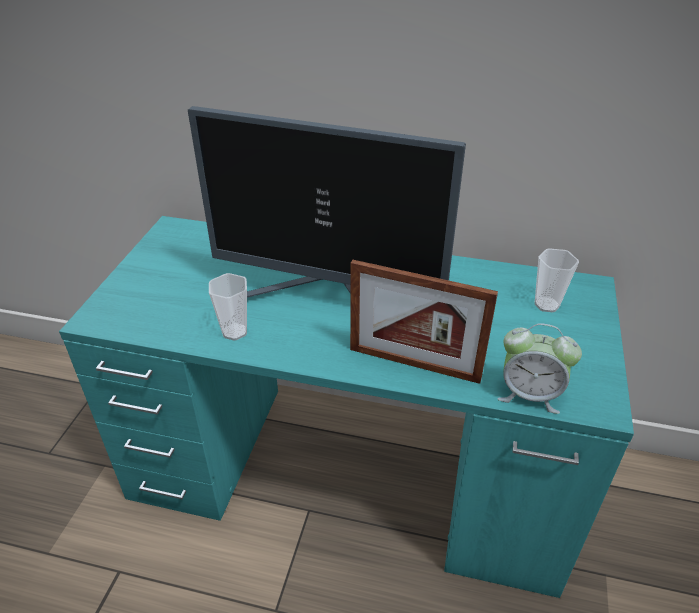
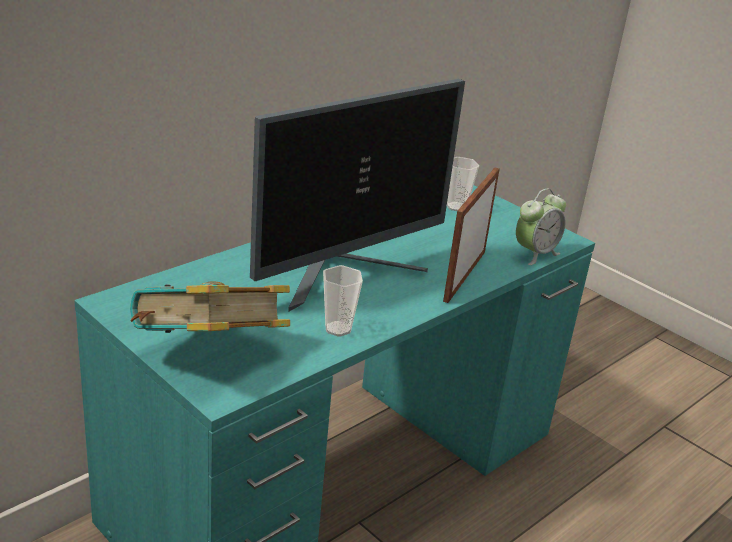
camera: 60 degrees left, 10 degrees down
picture frame [350,260,498,384] -> picture frame turned 150 degrees clockwise [443,168,500,303]
none -> book [130,282,290,333]

